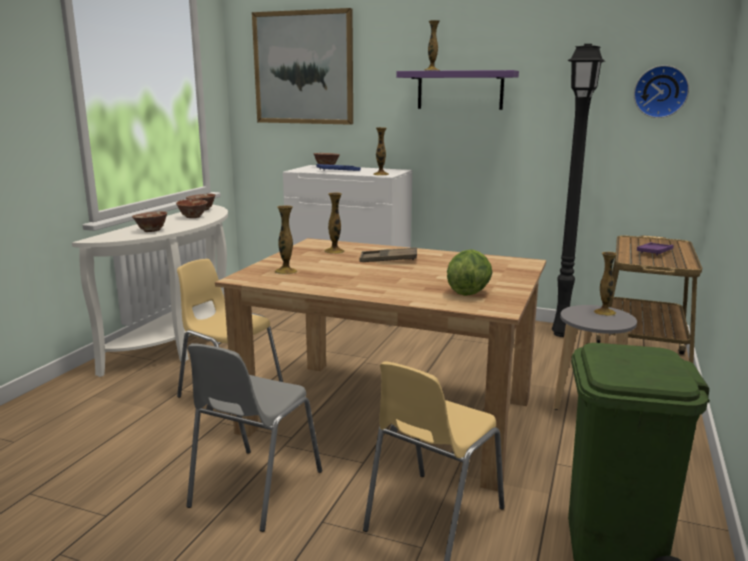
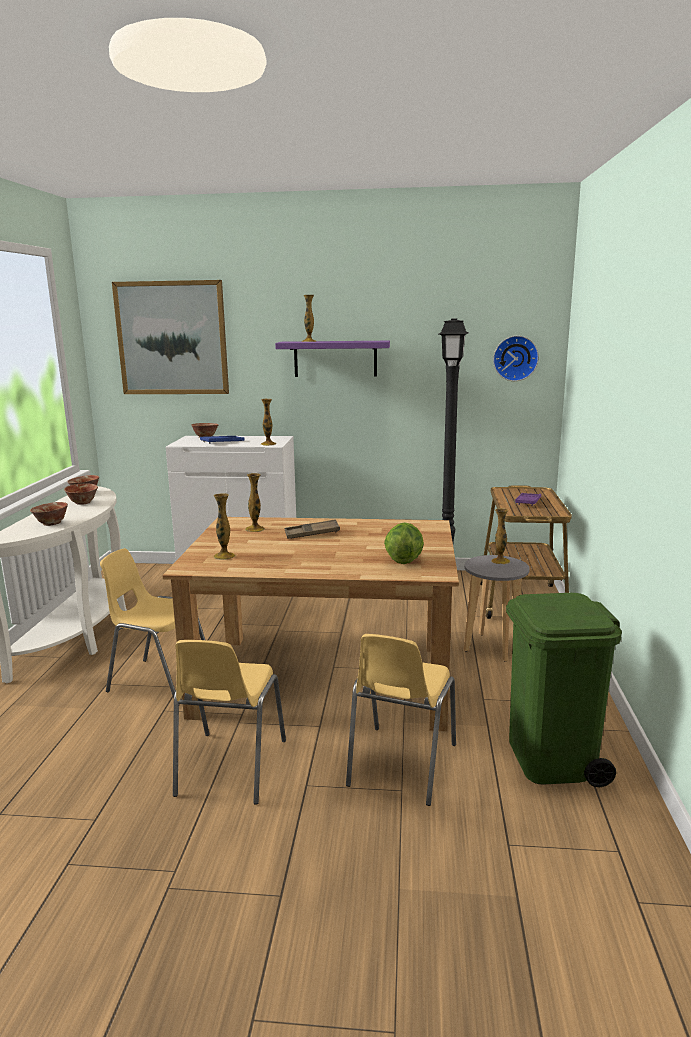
camera: 15 degrees left, 0 degrees up
grey chair [187,343,322,532] -> yellow chair [173,640,286,805]

